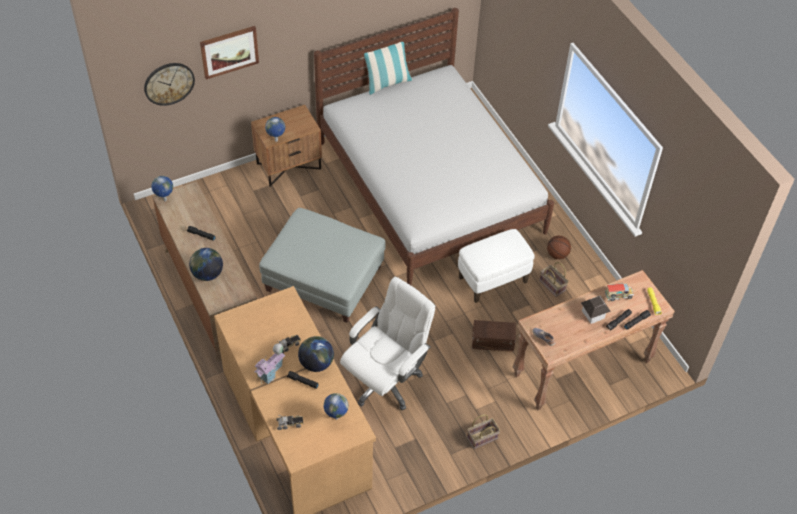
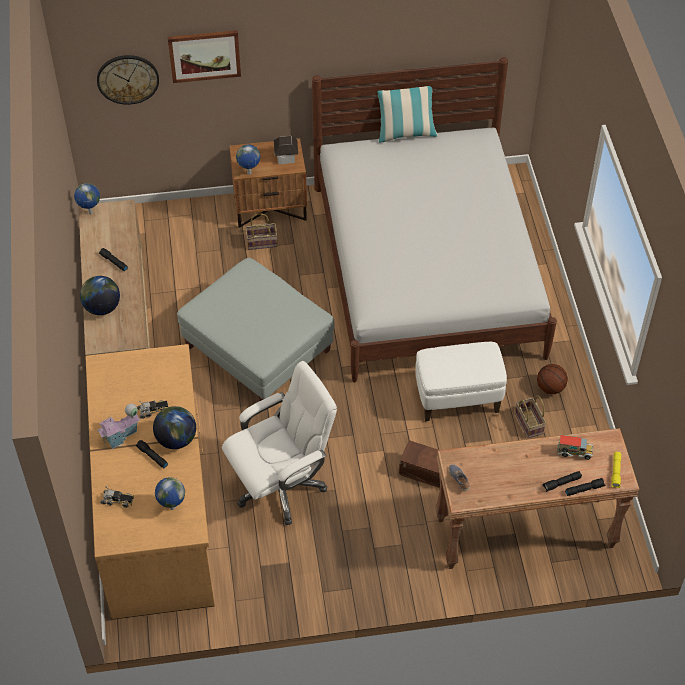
camera: 20 degrees right, 0 degrees up
basket [467,414,500,449] -> basket moved to [245,213,277,250]
toy house [581,296,611,324] -> toy house moved to [274,136,298,164]

